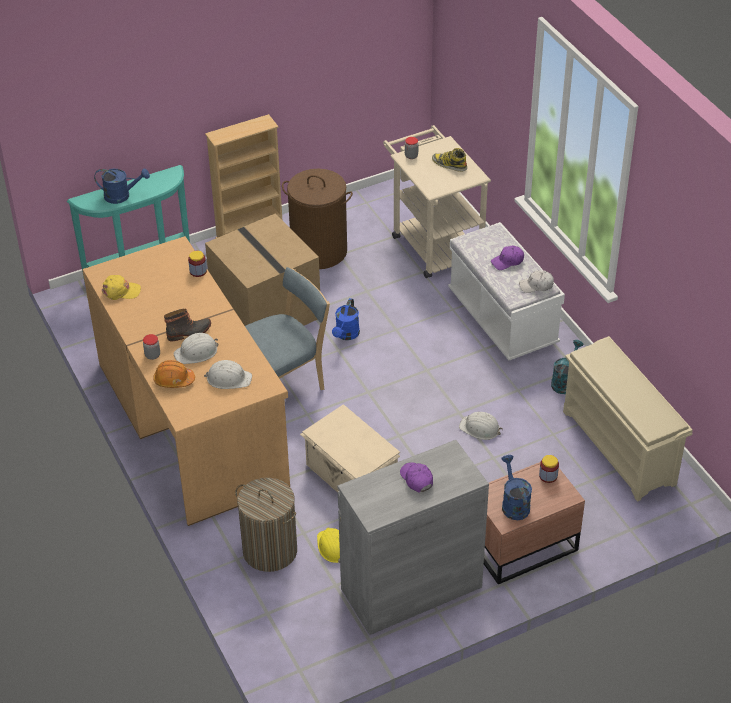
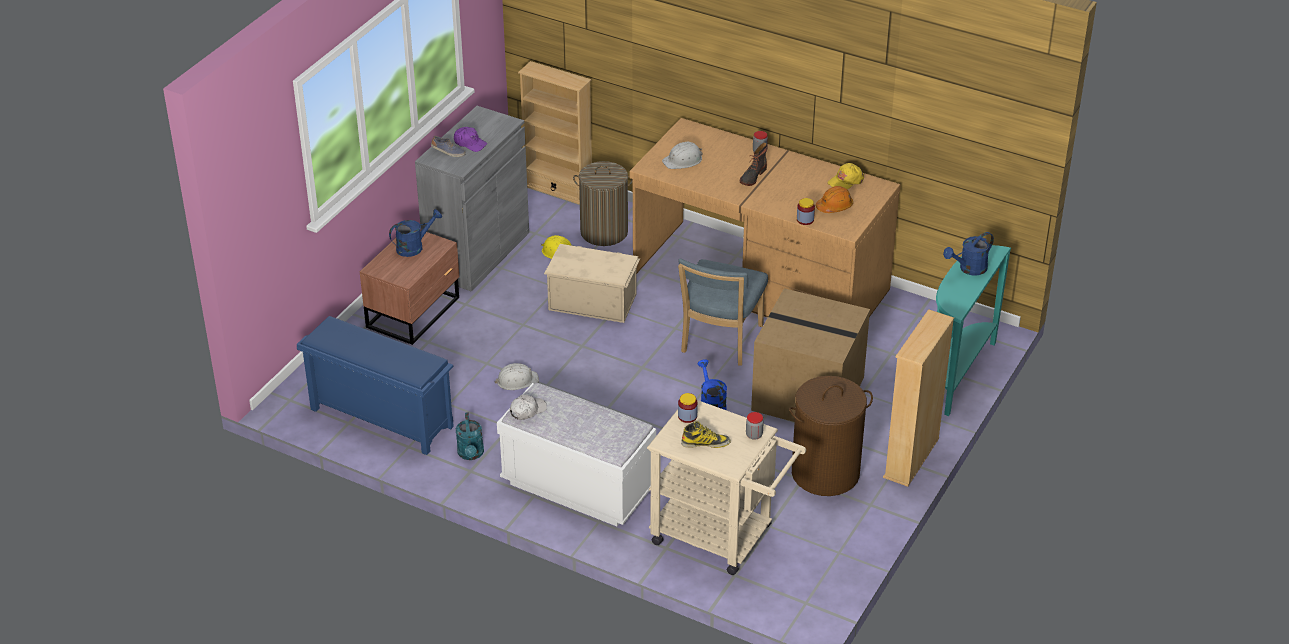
camera: 145 degrees right, 5 degrees down
orange hard hat [153,360,195,388] -> orange hard hat moved to [816,186,853,213]
white hard hat [174,333,218,364] -> none
purple cap [491,245,524,270] -> none
blue watering can [502,455,532,520] -> blue watering can turned 75 degrees counterclockwise [389,209,442,257]
jar [539,455,559,483] -> jar moved to [678,393,698,423]
beige shoe rack [563,336,693,502] -> blue shoe rack [297,316,454,455]
none -> shoe [431,136,466,157]
none -> beige bookcase [518,61,592,205]

